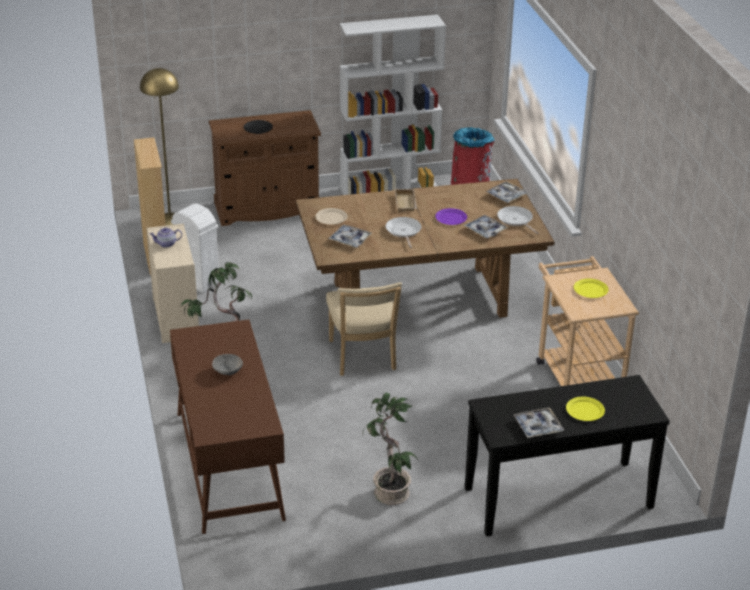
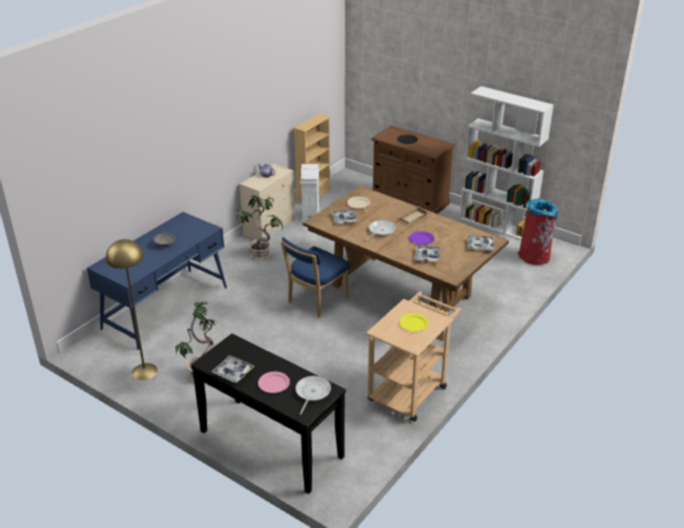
camera: 50 degrees right, 0 degrees up
yellow floor lamp [140,68,179,225] -> yellow floor lamp moved to [106,239,157,380]
brown desk [170,319,286,534] -> blue desk [87,212,227,350]
beige chair [326,282,402,376] -> blue chair [280,237,350,318]
frying pan [497,206,538,234] -> frying pan moved to [295,376,331,415]
yellow plate [566,397,605,421] -> pink plate [258,371,290,393]

